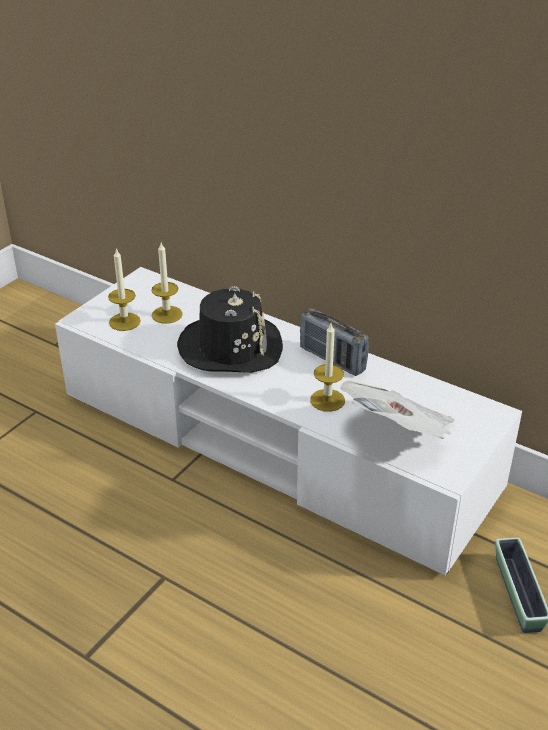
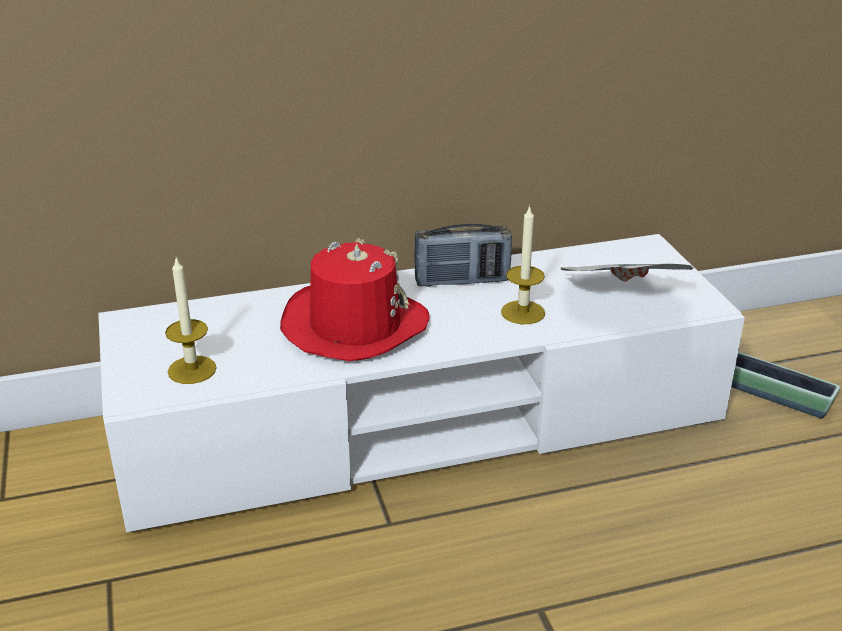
camera: 50 degrees left, 5 degrees down
candle [151,243,183,324] -> none
black hat [177,286,283,373] -> red hat [280,238,430,361]

